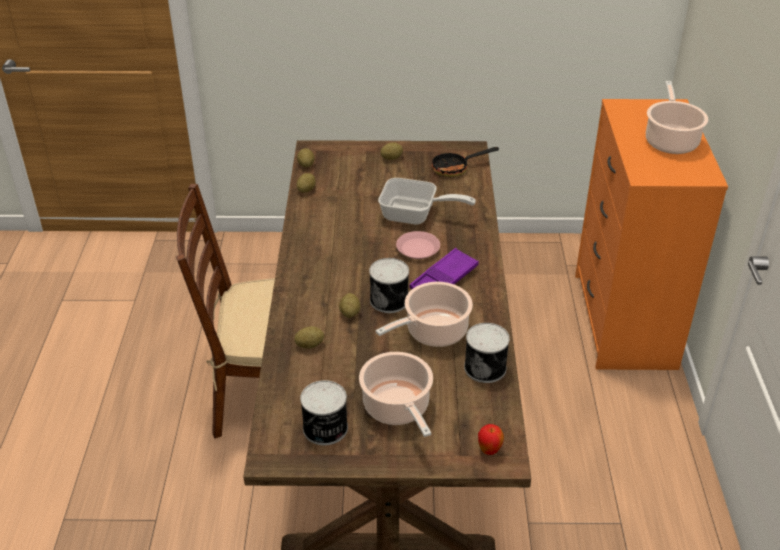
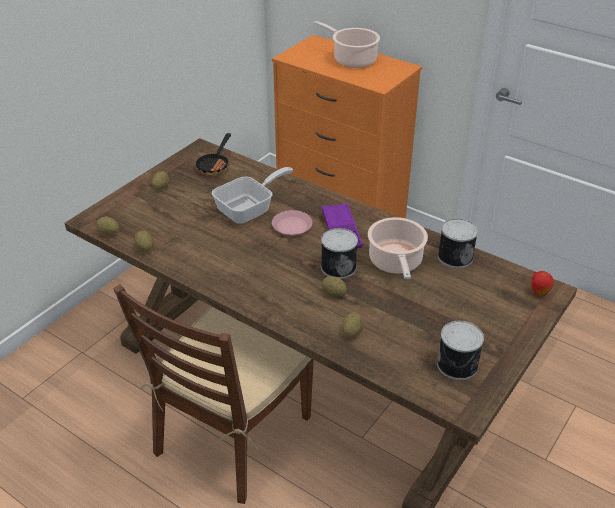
camera: 55 degrees left, 0 degrees up
cooking pot [359,352,433,437] -> none

